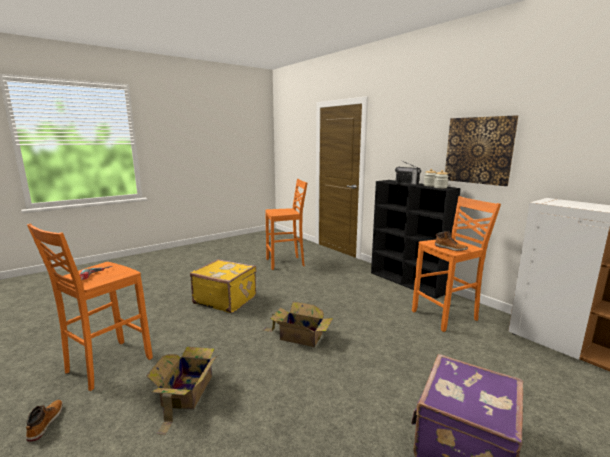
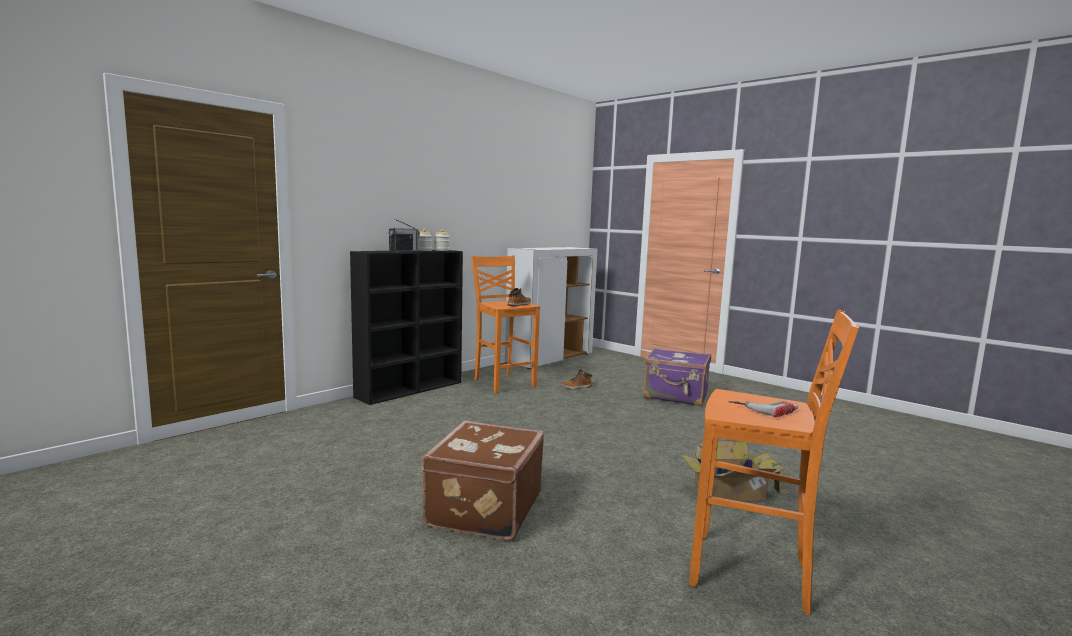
camera: 100 degrees left, 5 degrees down
boot [26,400,63,442] -> boot moved to [561,370,592,389]
yellow suitcase [190,259,256,313] -> brown suitcase [421,421,544,541]
cardboard box [263,301,333,347] -> none
orange stool [266,179,307,270] -> none
picture [445,115,518,186] -> none

